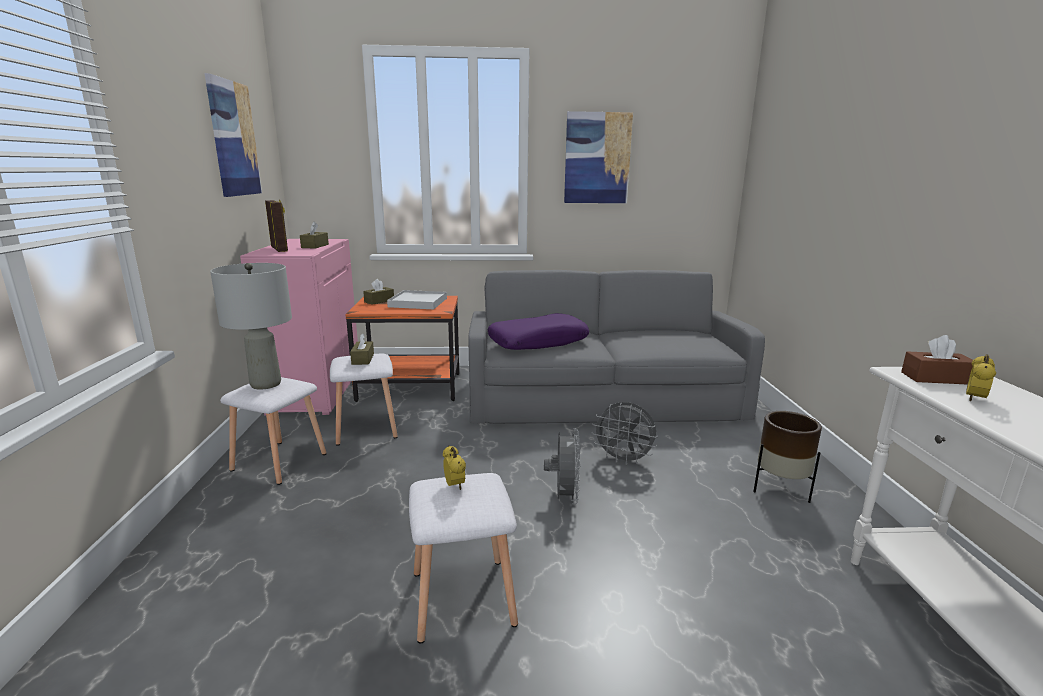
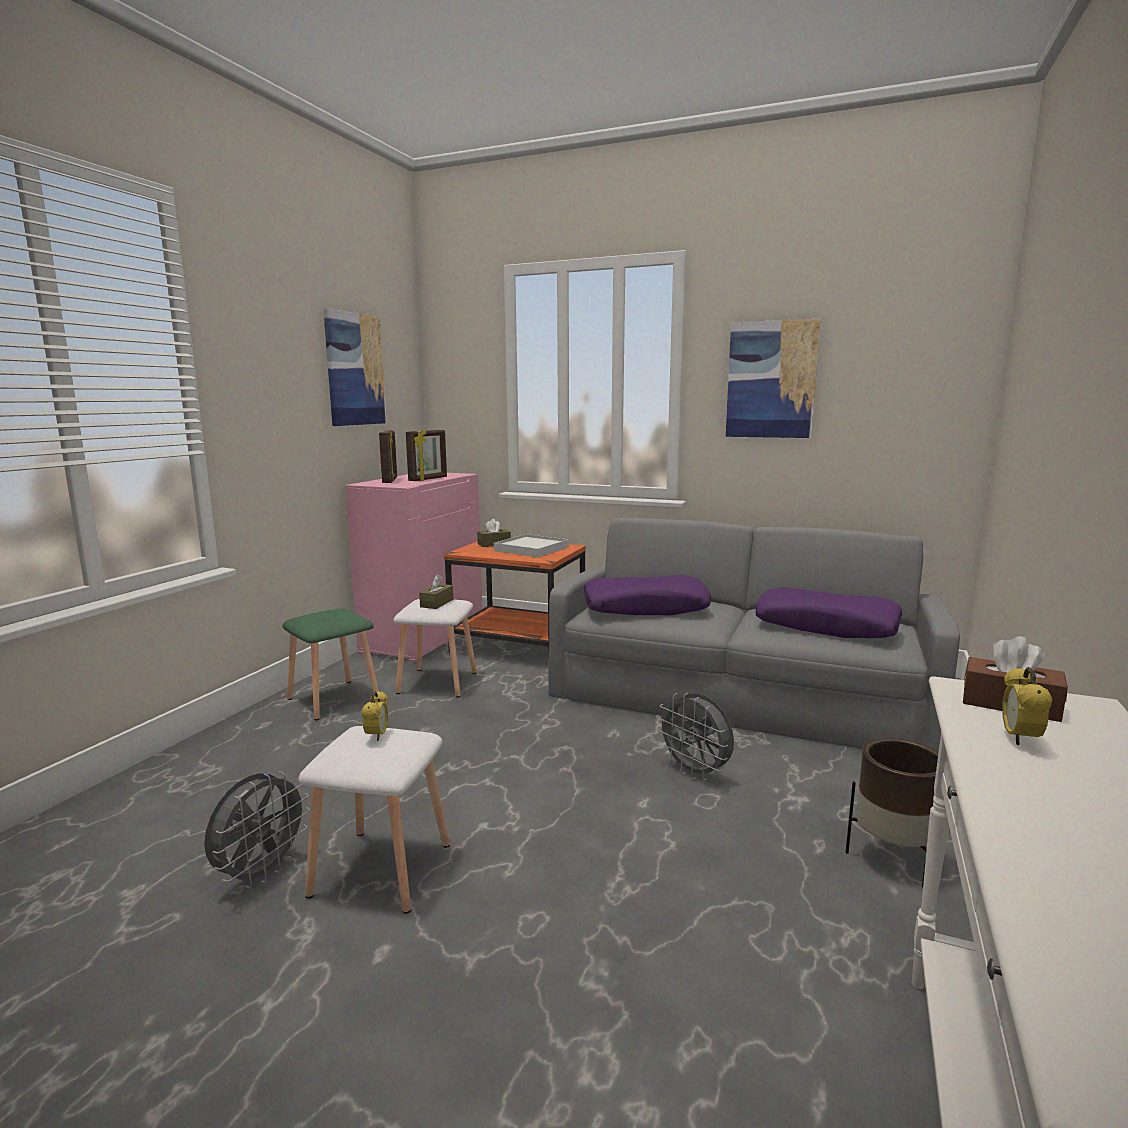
camera: 25 degrees right, 5 degrees down
grey table lamp [210,263,292,390] -> none
white stool [220,377,326,485] -> green stool [282,609,379,720]
brown tissue box [300,222,329,248] -> picture frame [406,429,447,481]
grey fan [544,428,580,504] -> grey fan moved to [204,771,310,888]
alarm clock [966,354,996,401] -> alarm clock turned 45 degrees counterclockwise [1002,667,1052,745]
none -> purple pillow [755,587,902,638]

